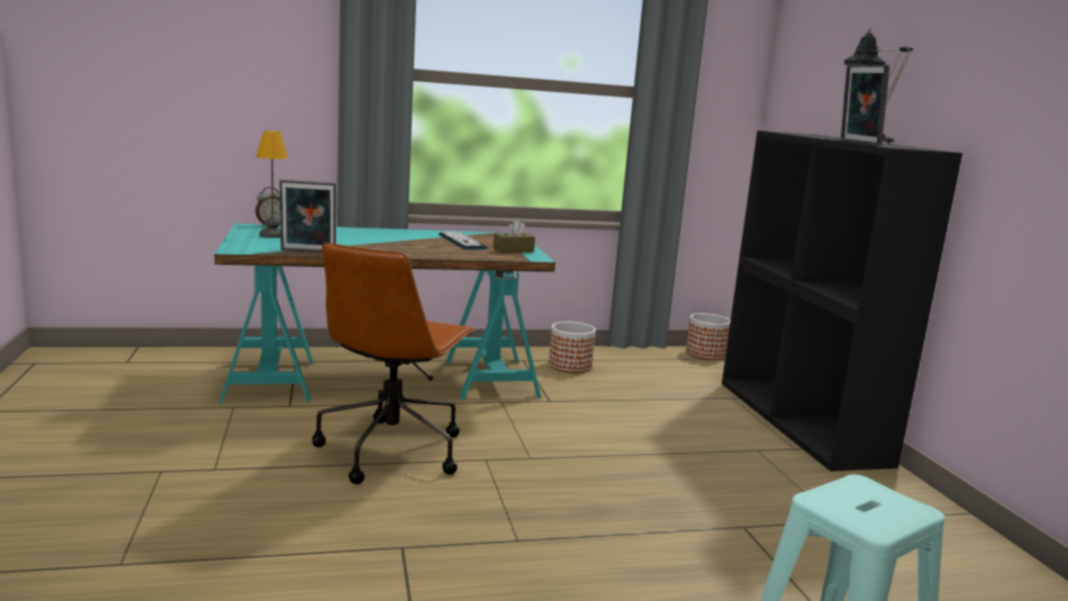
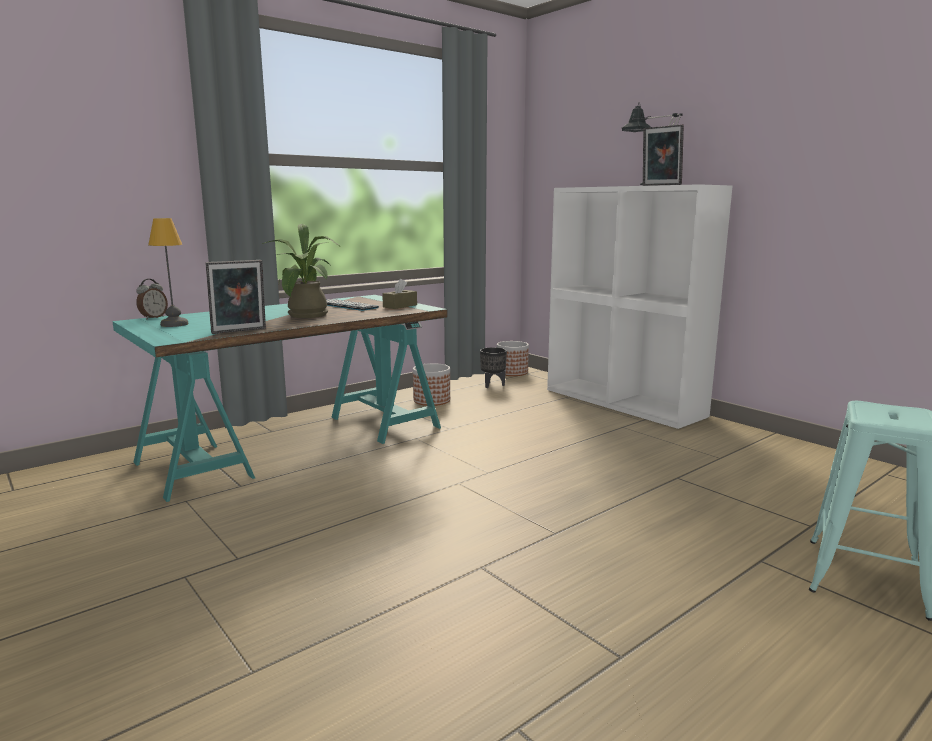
camera: 25 degrees left, 0 degrees up
brown office chair [312,243,476,484] -> none
black bookcase [722,130,963,471] -> white bookcase [547,184,732,429]
none -> potted plant [263,224,339,318]
none -> black planter [480,347,507,388]

